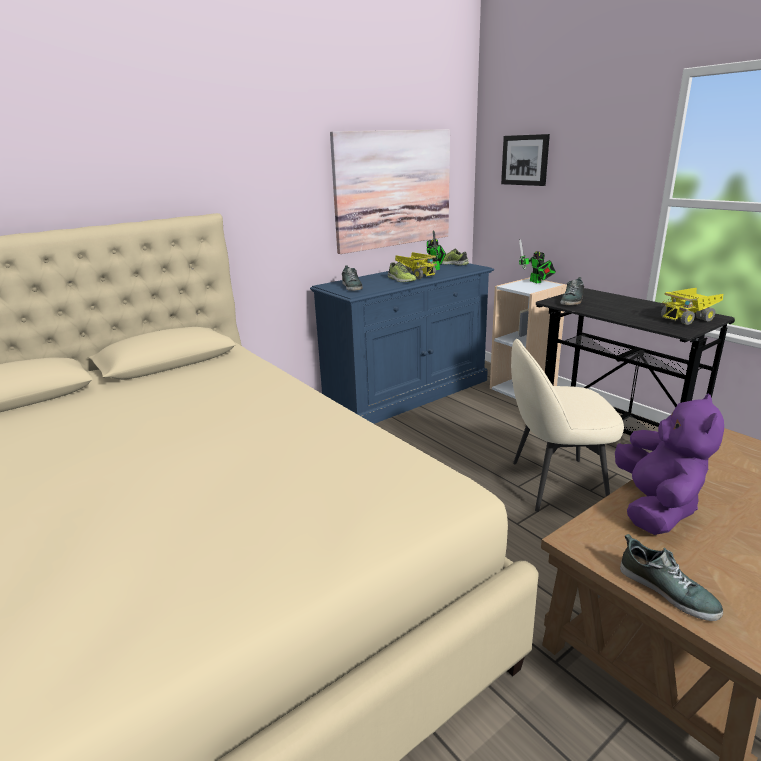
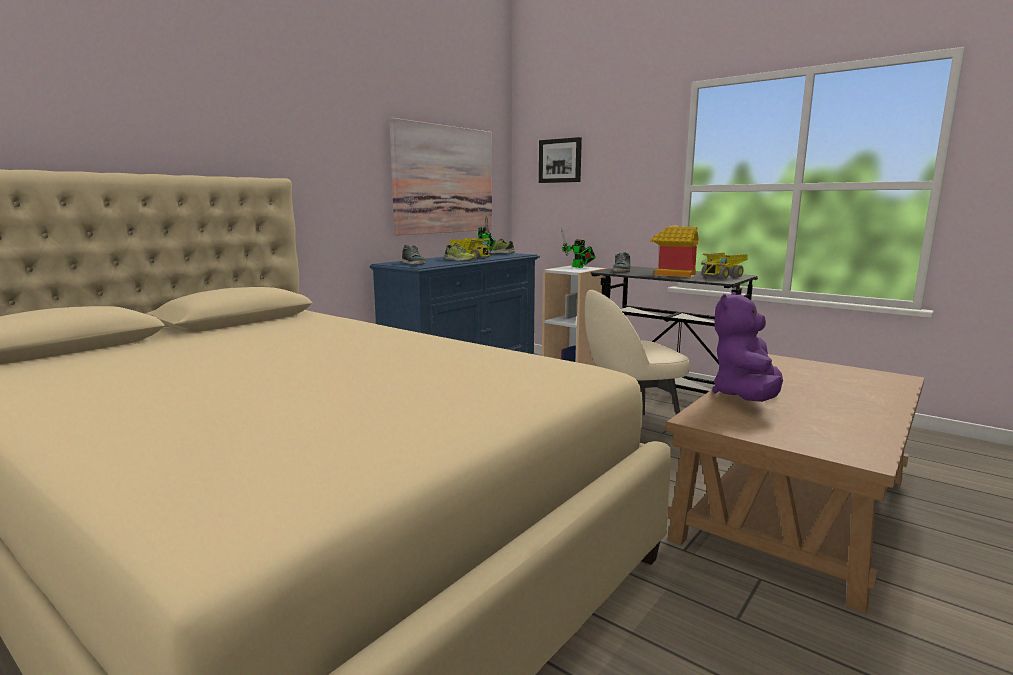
camera: 15 degrees left, 10 degrees down
purple plush toy [615,393,724,535] -> purple plush toy turned 150 degrees counterclockwise [712,292,783,402]
shoe [620,534,723,621] -> none
none -> toy house [650,225,699,277]

